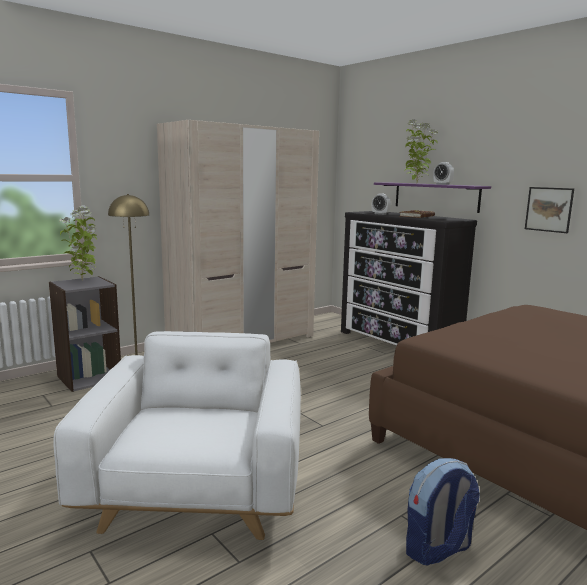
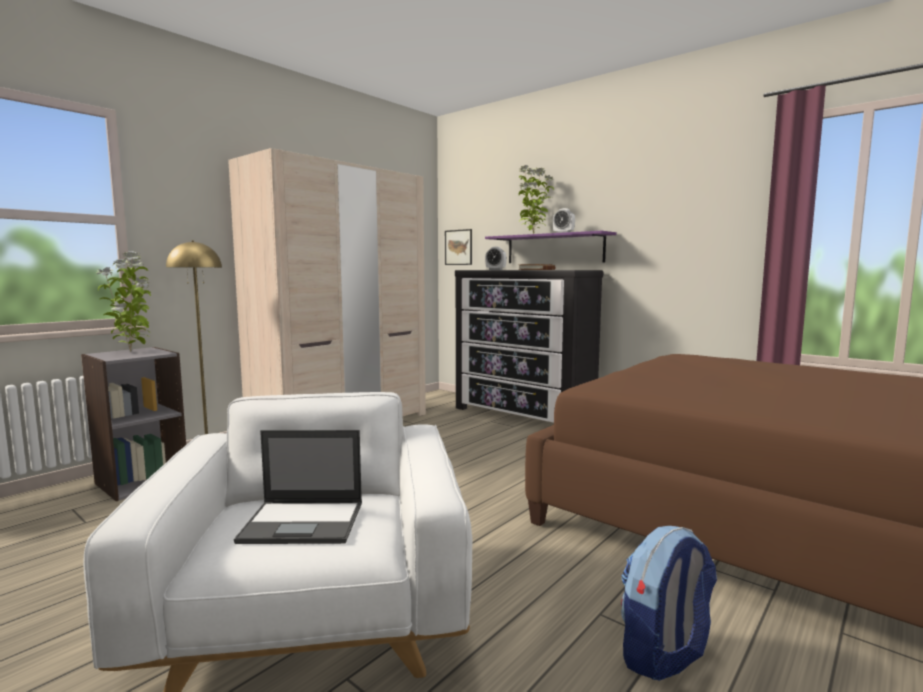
camera: 10 degrees left, 5 degrees down
picture [525,187,574,233] -> picture moved to [445,229,472,265]
none -> laptop [234,430,362,544]

